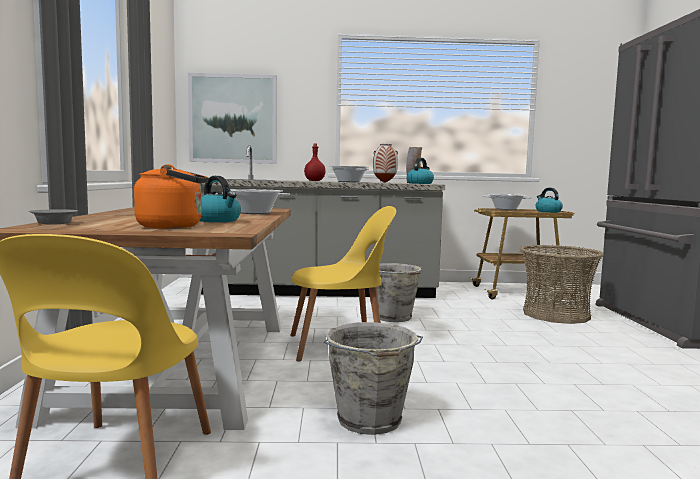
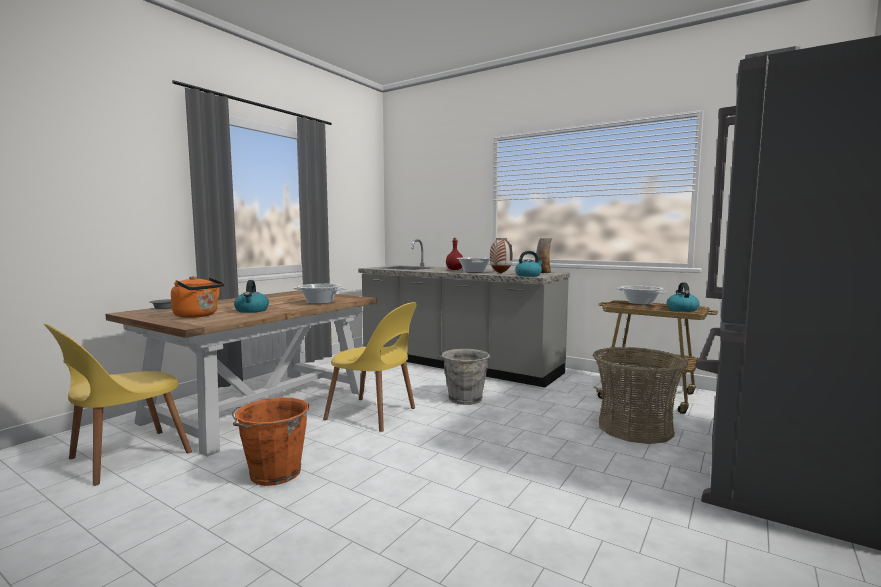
camera: 35 degrees right, 0 degrees up
picture [188,73,277,164] -> none
grey bucket [324,322,423,435] -> orange bucket [232,397,309,486]

